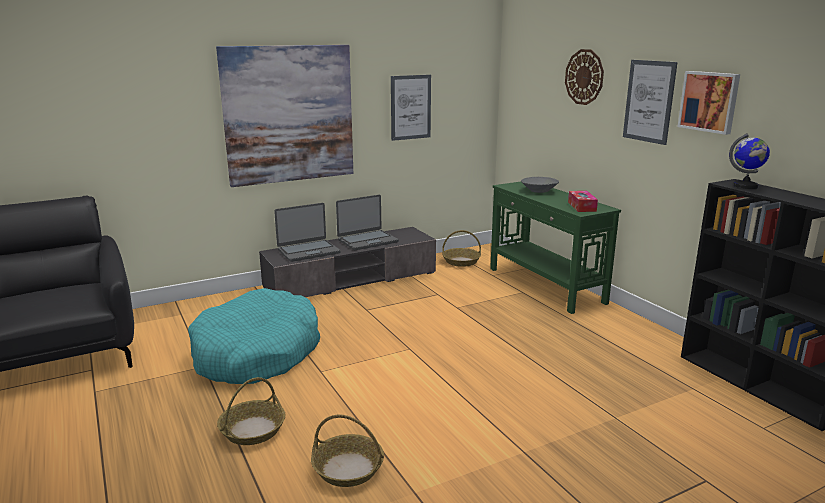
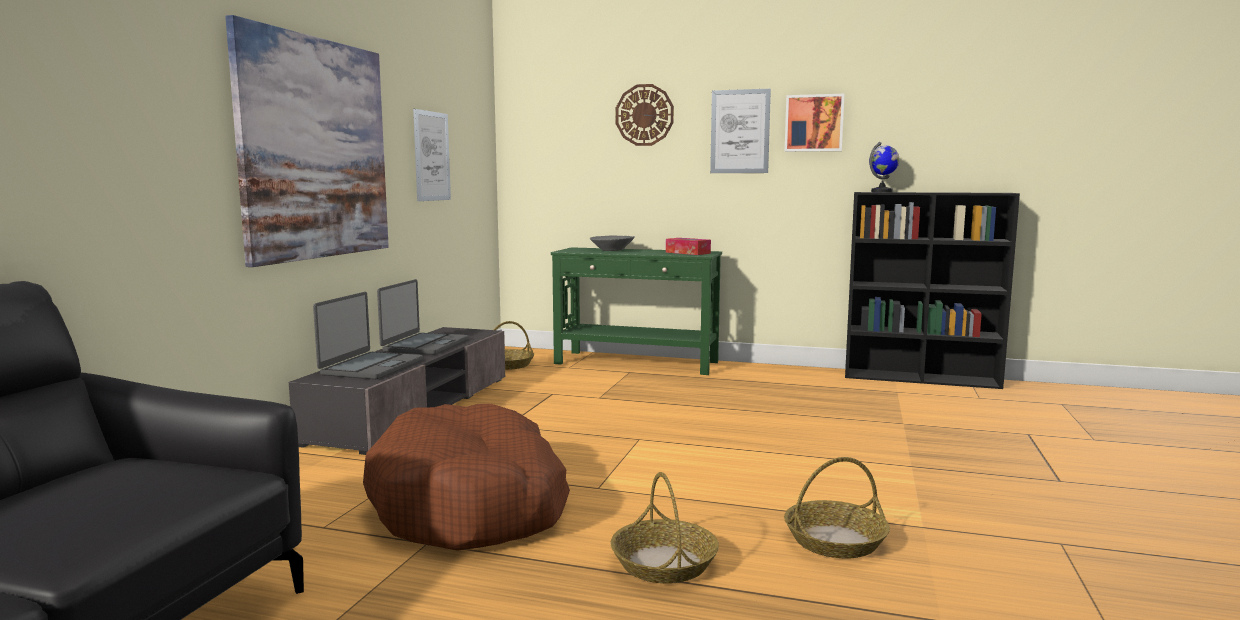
camera: 45 degrees left, 10 degrees down
turquoise dog bed [188,288,320,384] -> brown dog bed [363,404,570,551]

